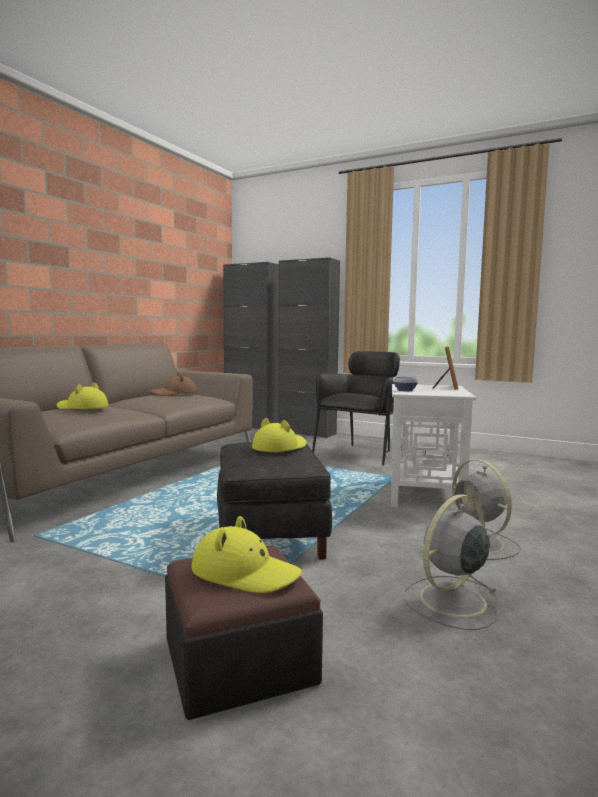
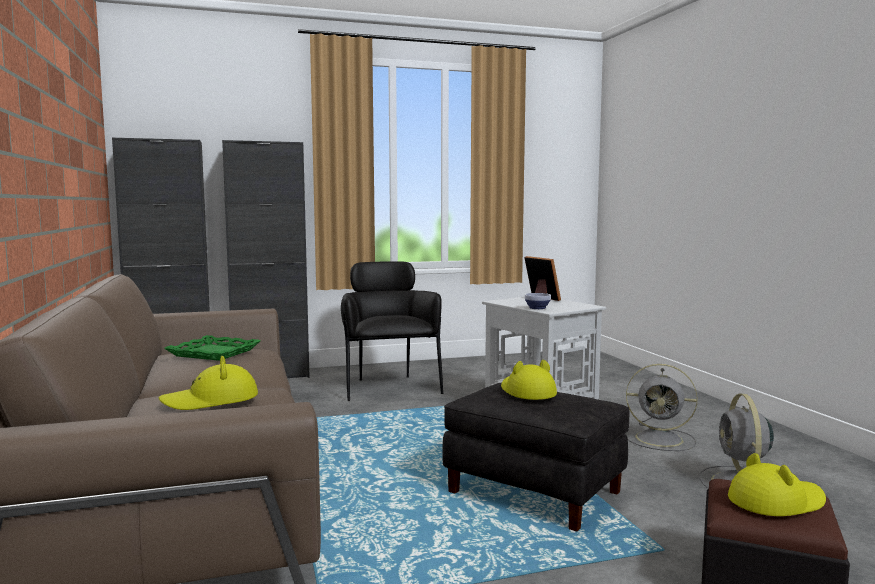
camera: 45 degrees left, 0 degrees up
brown hat [150,373,197,396] -> green tray [164,335,260,361]

